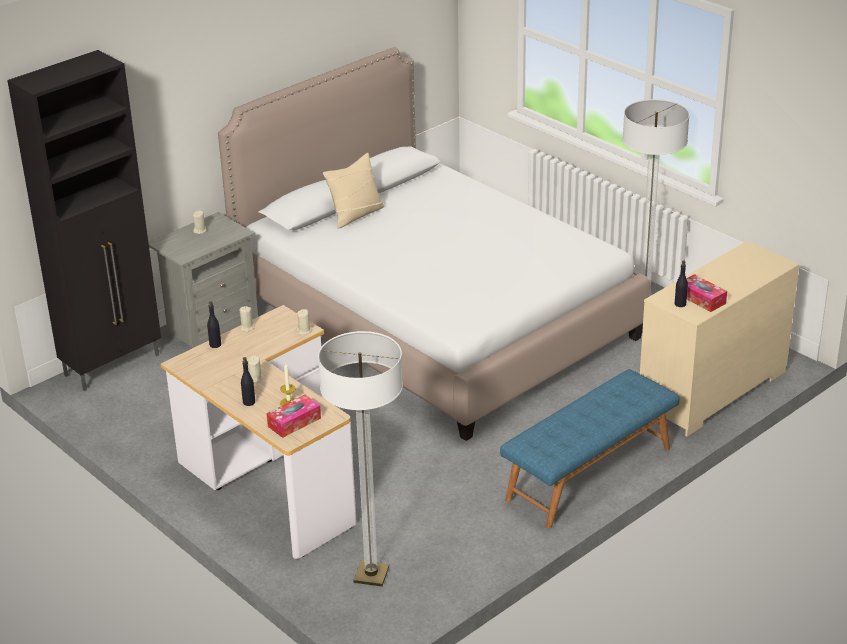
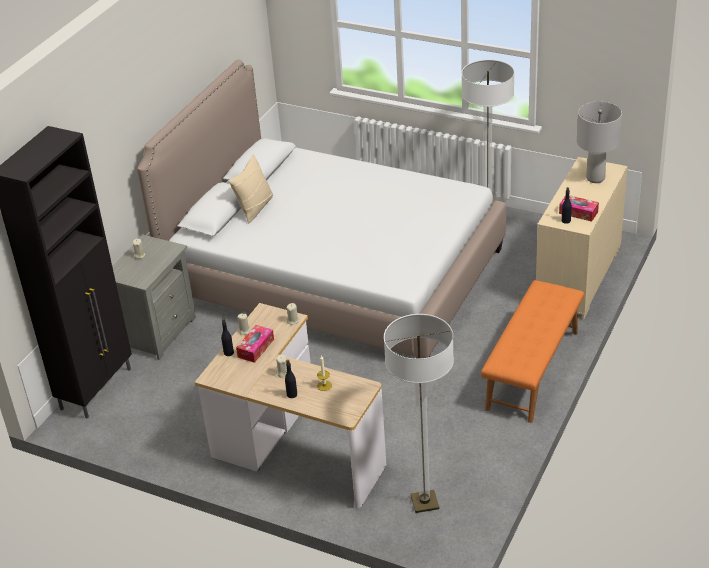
camera: 20 degrees left, 5 degrees up
tissue box [266,395,321,438] -> tissue box moved to [236,325,274,363]
blue bench [500,369,680,528] -> orange bench [481,280,584,423]
none -> grey table lamp [577,102,622,183]

